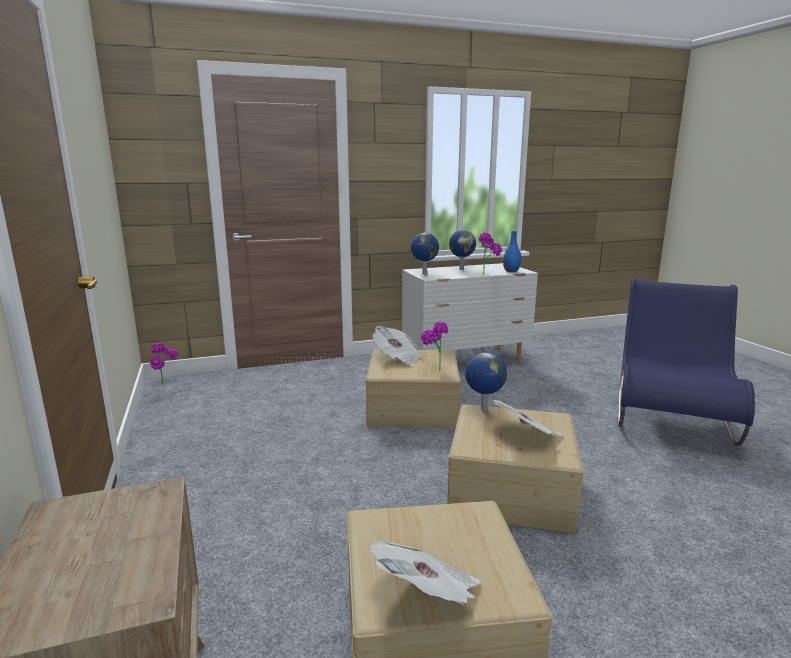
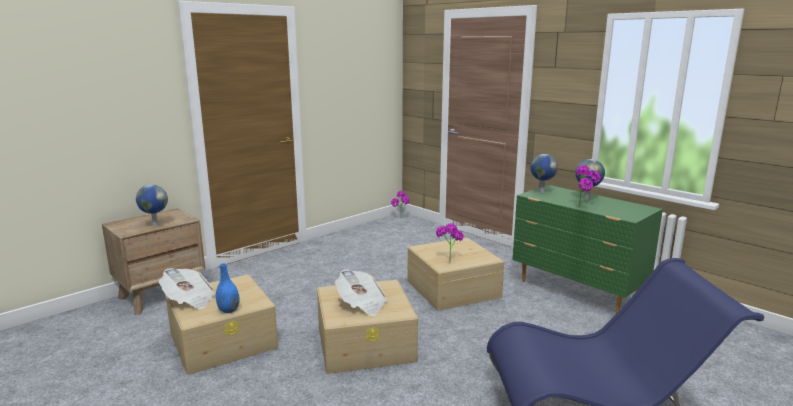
camera: 65 degrees right, 0 degrees up
newspaper [372,326,422,365] -> none
white dresser [402,263,538,363] -> green dresser [512,185,663,315]
globe [465,353,507,411] -> globe moved to [136,184,168,227]
blue vase [503,231,521,272] -> blue vase moved to [216,263,239,313]

